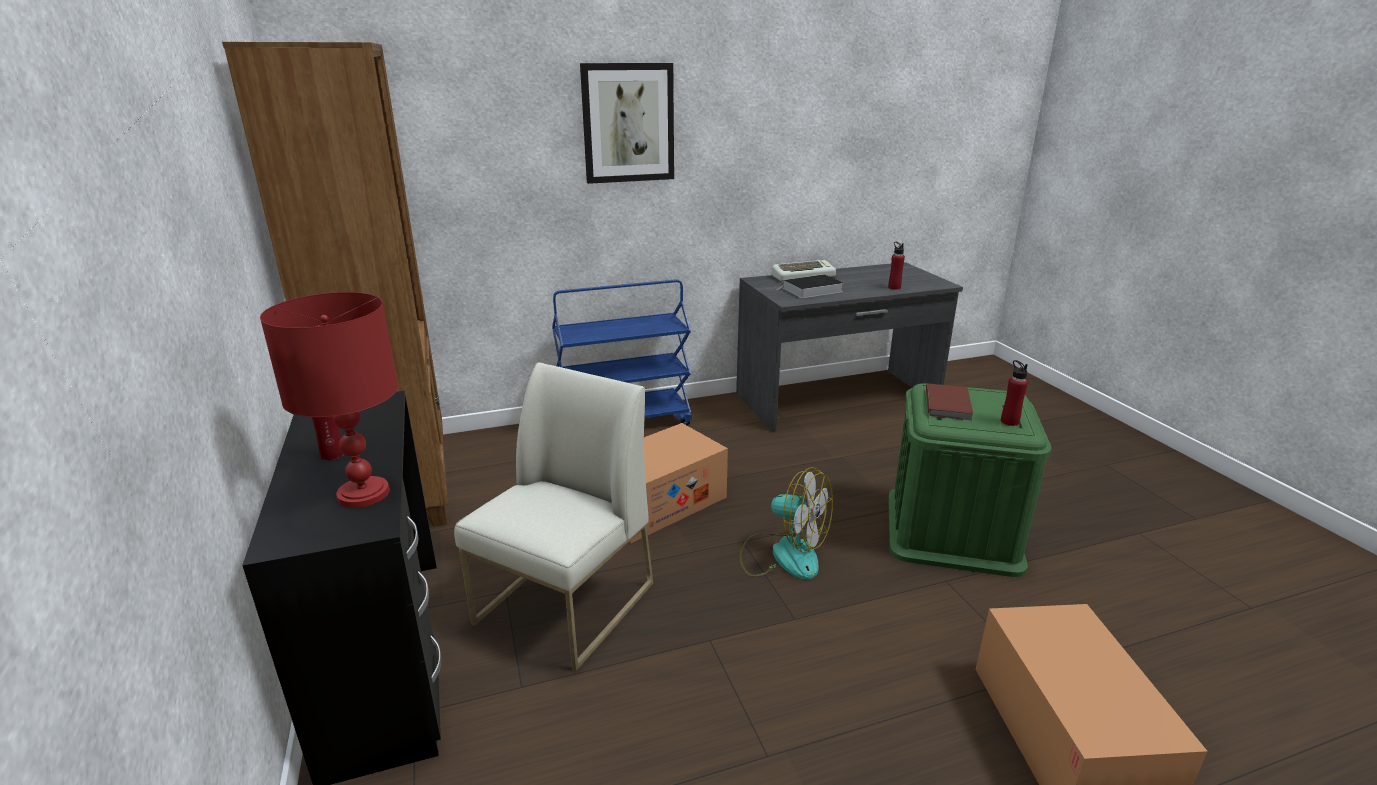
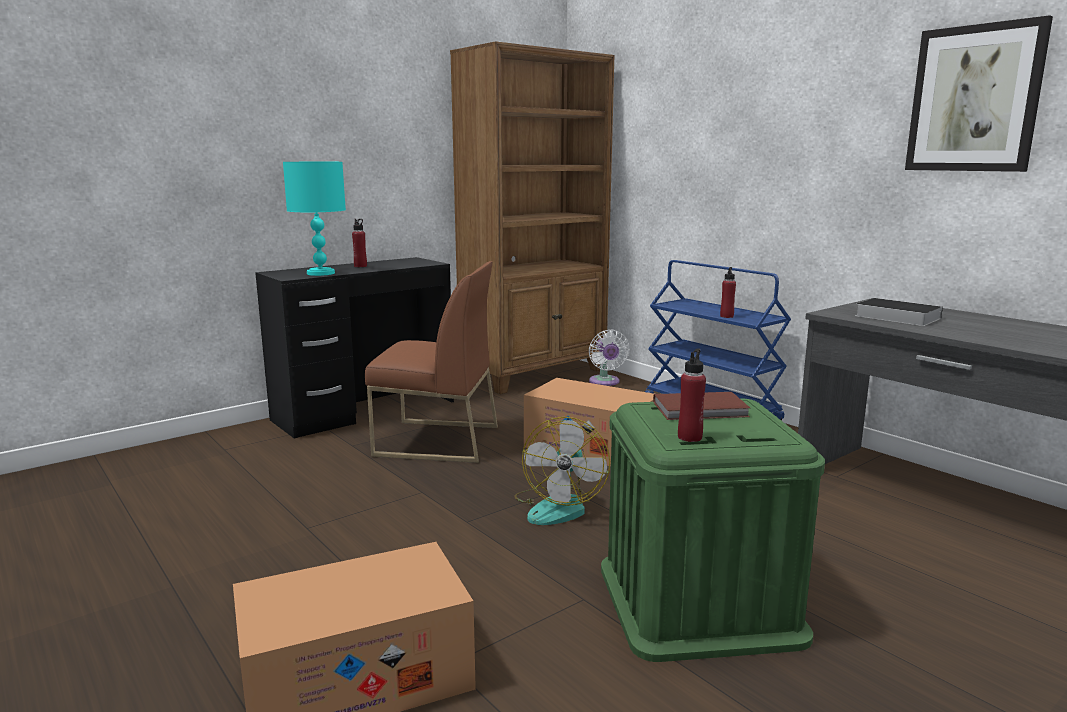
camera: 70 degrees right, 10 degrees down
red table lamp [260,292,399,508] -> turquoise table lamp [283,162,346,276]
white chair [454,362,653,671] -> brown chair [365,261,498,463]
picture [580,63,674,184] -> picture moved to [905,15,1053,172]
keyboard [772,260,836,282] -> none
red bottle [888,242,905,290] -> red bottle moved to [720,267,736,318]
none -> white fan [589,329,629,386]

